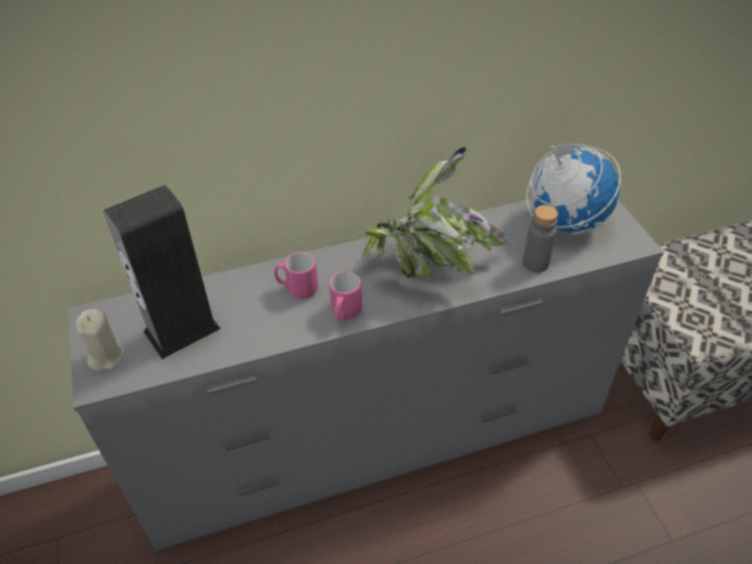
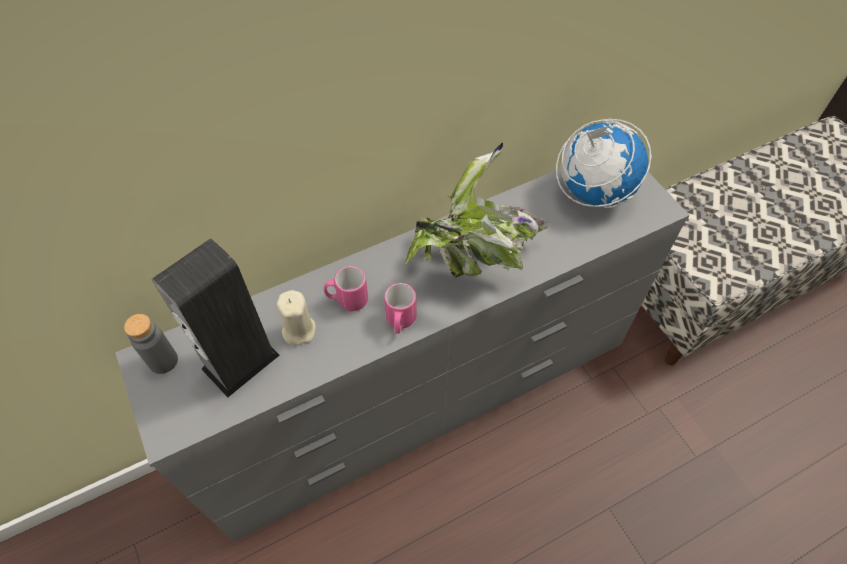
camera: 10 degrees left, 10 degrees up
beige candle [76,309,125,371] -> beige candle moved to [277,290,316,346]
grey bottle [523,205,558,272] -> grey bottle moved to [124,314,178,374]

